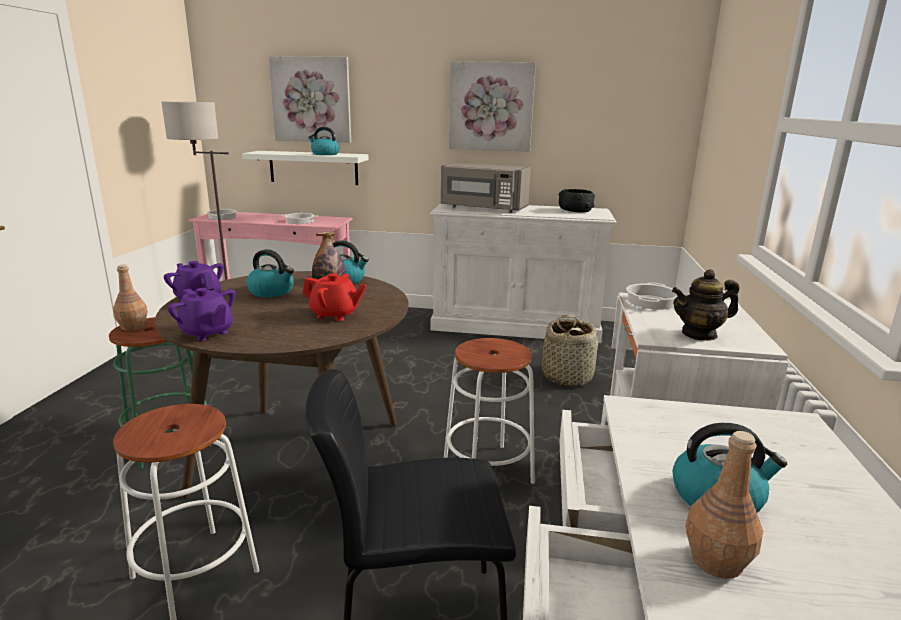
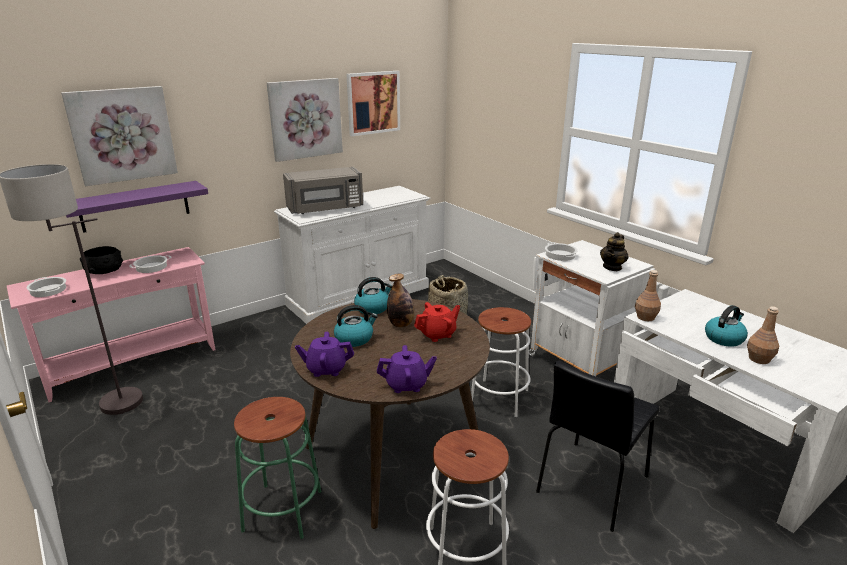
camera: 45 degrees left, 5 degrees up
brown bottle [113,264,148,331] -> brown bottle moved to [635,270,661,321]
white shelf [242,151,369,185] -> purple shelf [66,181,208,233]
kettle [308,127,340,155] -> none
black bowl [559,189,595,212] -> black bowl moved to [80,246,123,274]
none -> picture [346,71,400,136]

